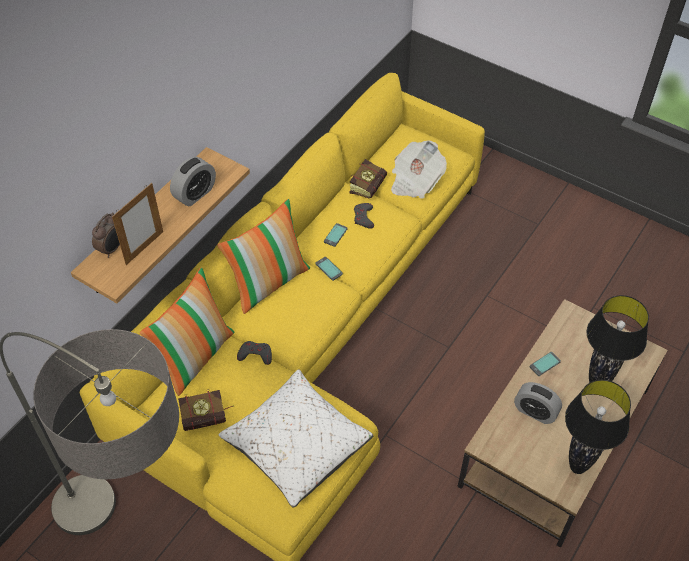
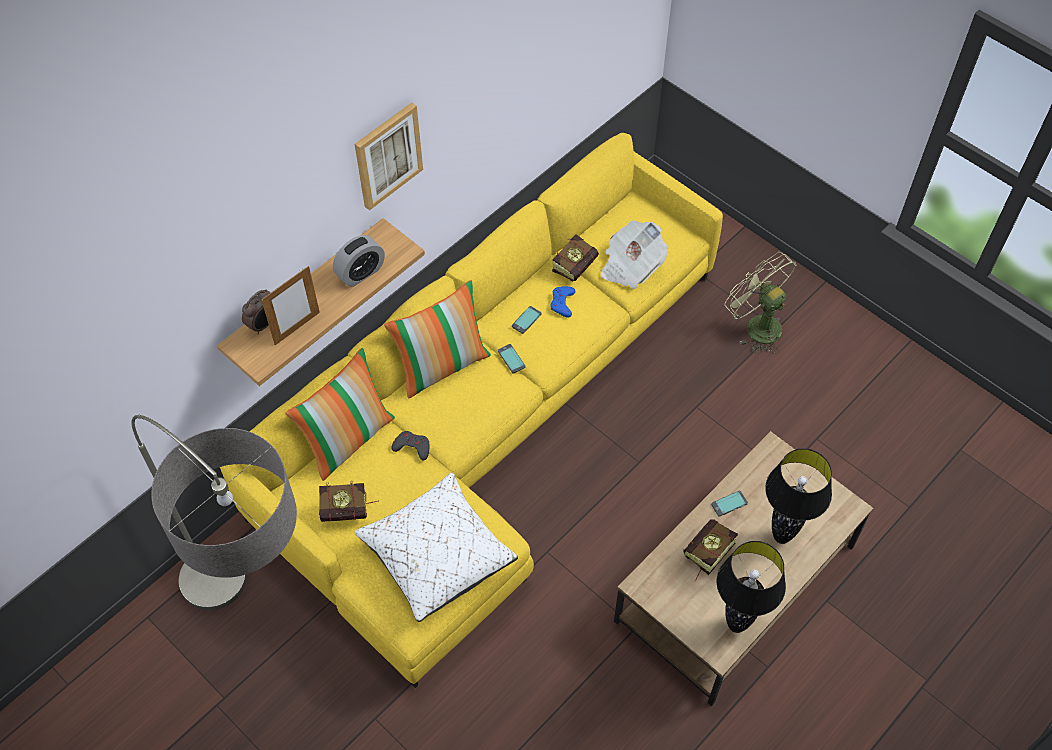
camera: 10 degrees right, 5 degrees up
grey game controller [354,203,374,229] -> blue game controller [550,286,575,318]
alarm clock [514,382,562,424] -> book [683,519,738,581]
none -> picture [355,102,423,211]
none -> green fan [725,252,796,354]

